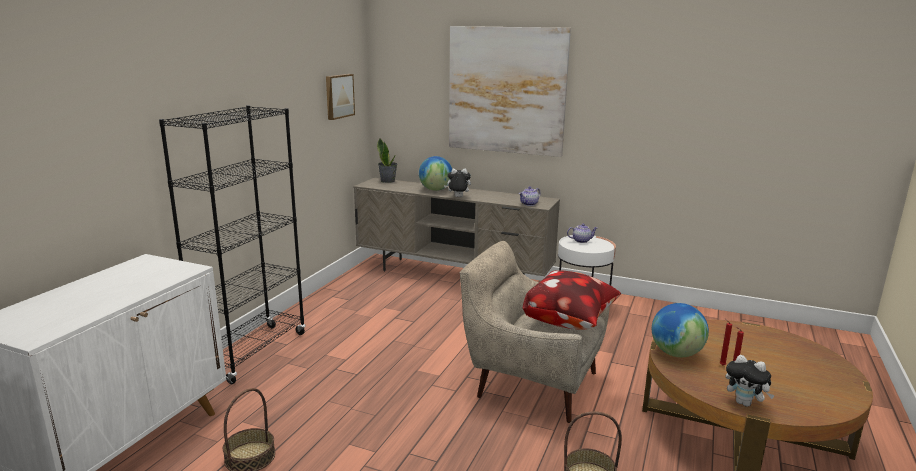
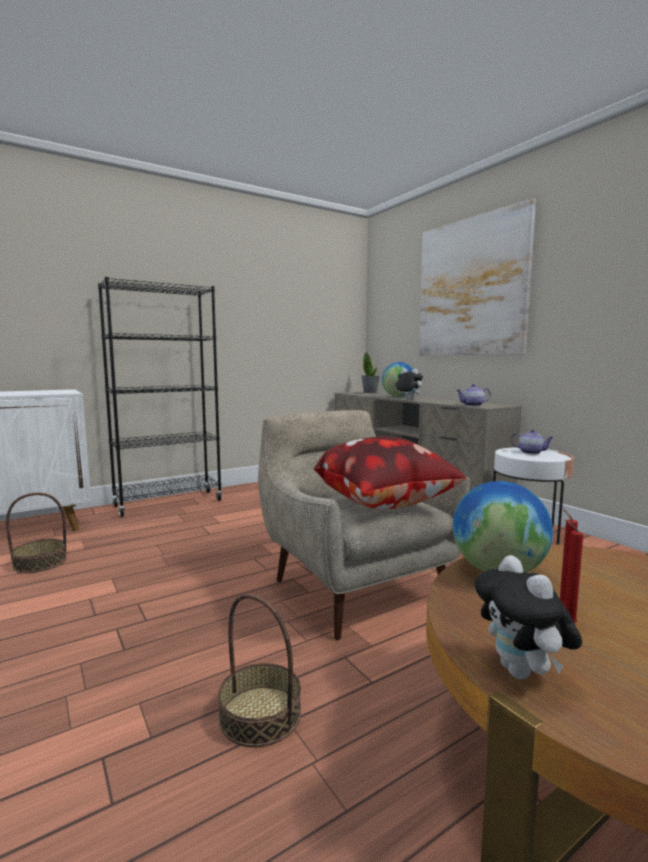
camera: 35 degrees right, 10 degrees down
picture [326,74,355,120] -> none

